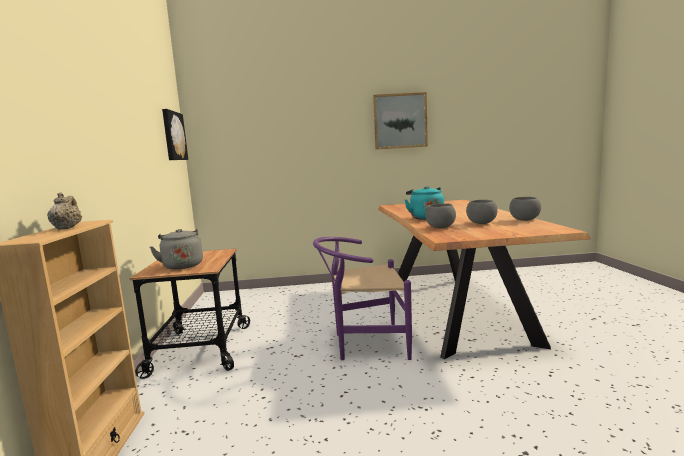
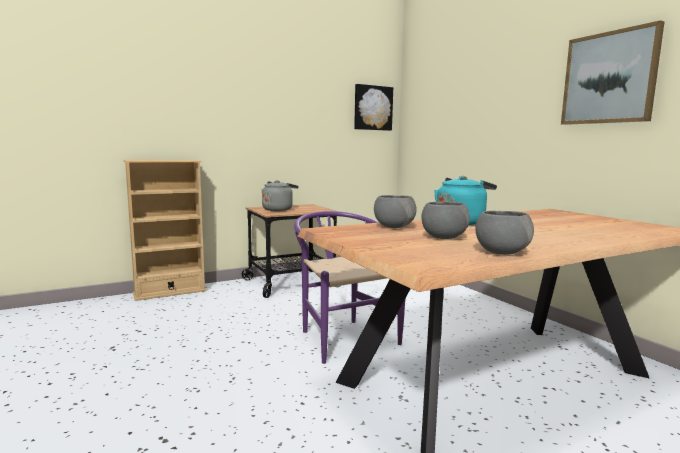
camera: 65 degrees right, 0 degrees up
beige teapot [47,192,82,229] -> none

